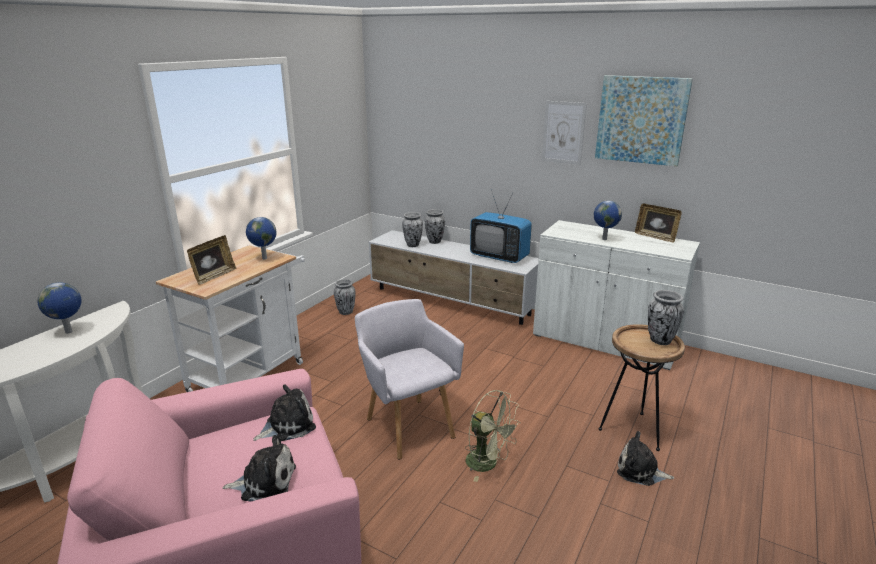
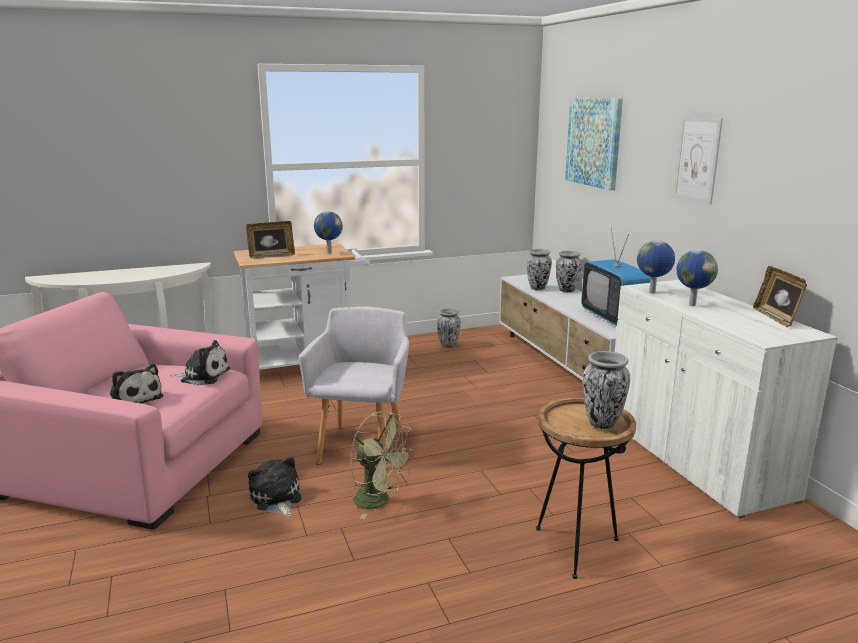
camera: 40 degrees right, 5 degrees down
globe [37,282,82,334] -> globe moved to [637,240,675,294]
green fan [465,390,521,482] -> green fan turned 45 degrees counterclockwise [350,411,414,519]
picture [595,75,693,166] -> picture moved to [565,97,623,190]
plush toy [617,431,674,486] -> plush toy moved to [248,456,302,517]

